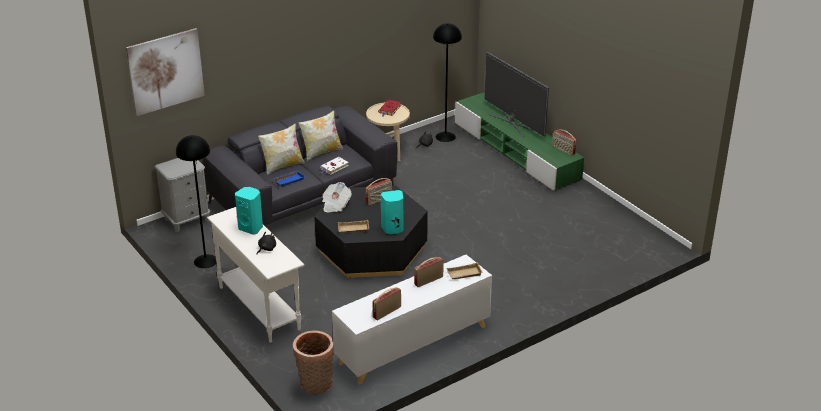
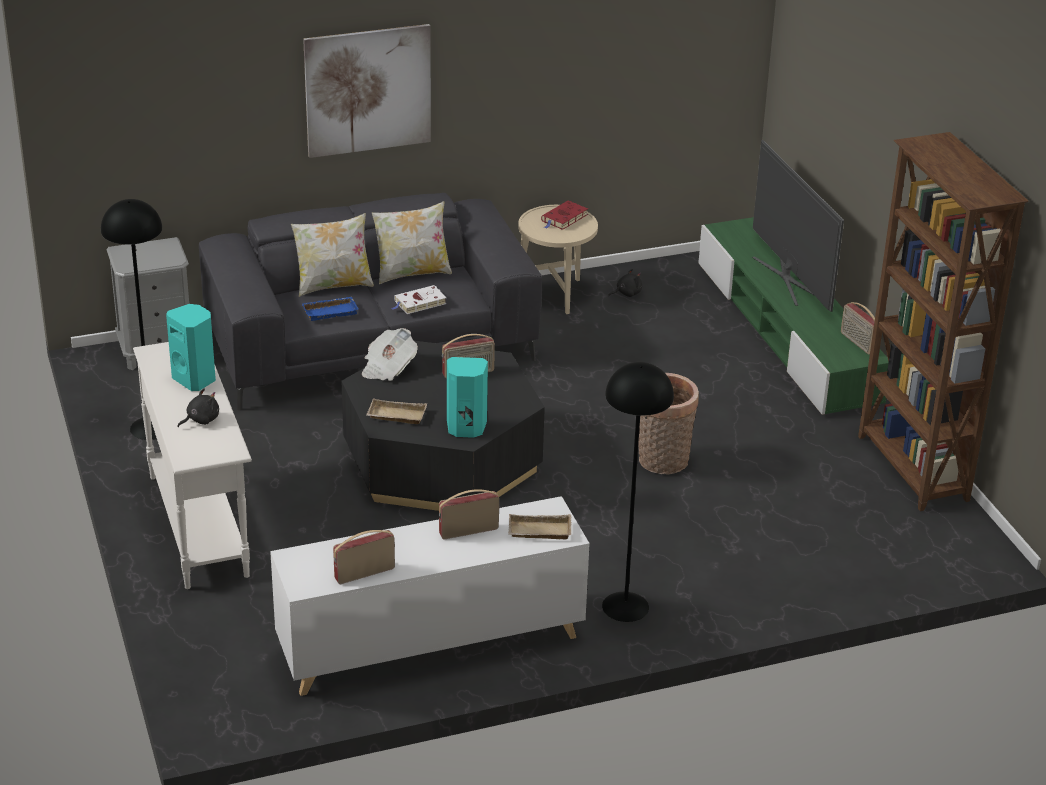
camera: 15 degrees right, 0 degrees up
picture [126,28,205,116] -> picture moved to [303,24,431,158]
basket [293,330,334,394] -> basket moved to [638,373,699,475]
black floor lamp [433,23,462,142] -> black floor lamp moved to [602,362,674,622]
none -> brown bookcase [858,132,1029,511]

